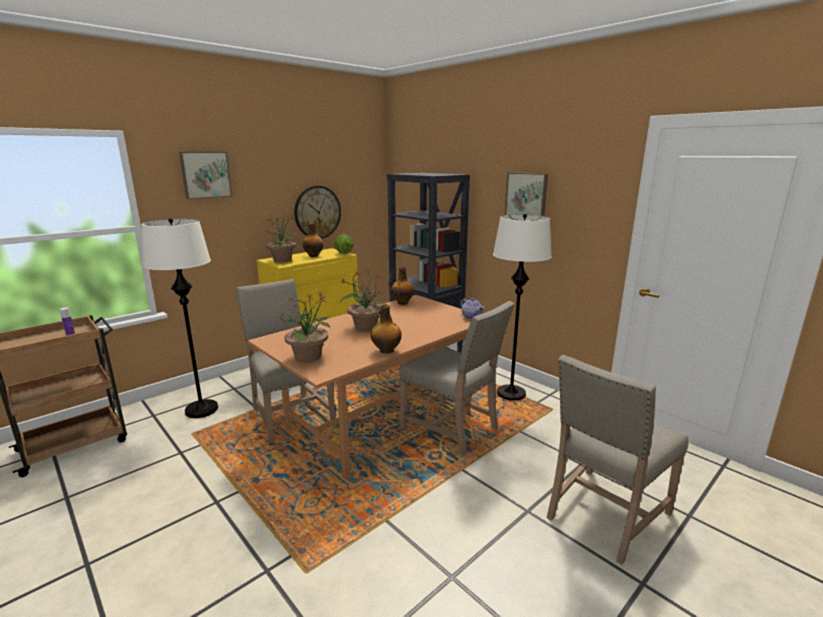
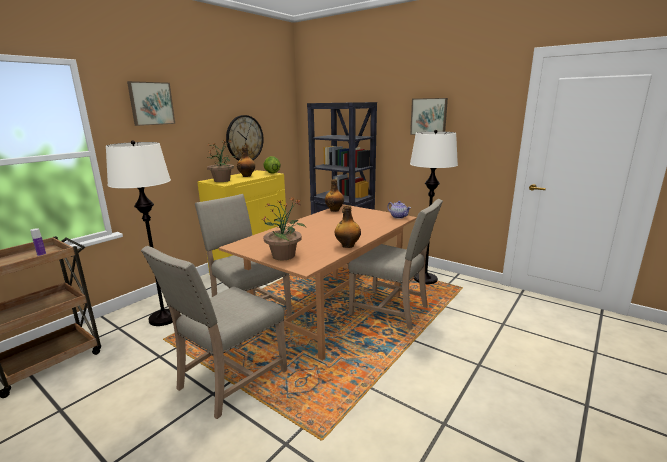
camera: 10 degrees left, 0 degrees up
potted plant [340,269,385,332] -> none
beige chair [547,355,689,565] -> beige chair moved to [141,246,287,419]

